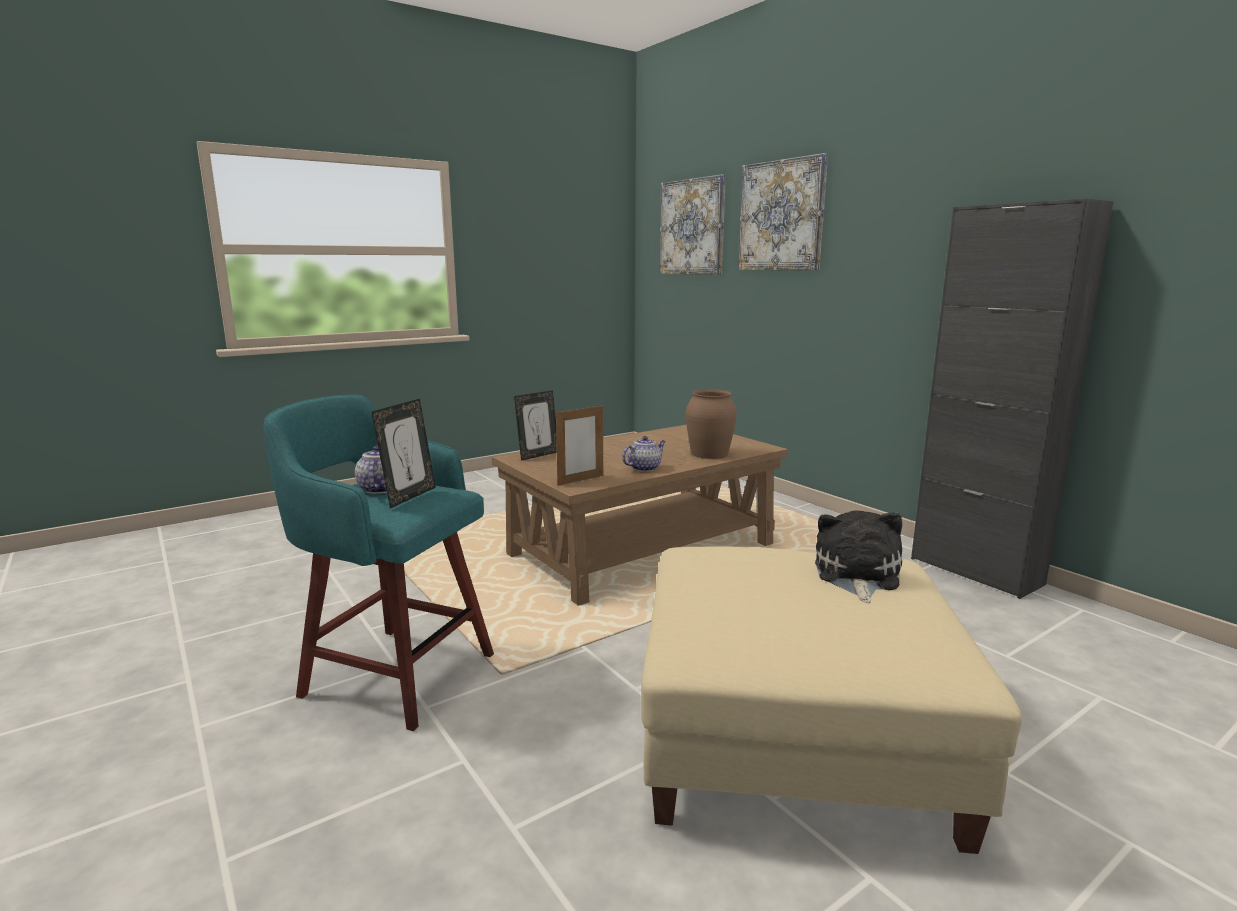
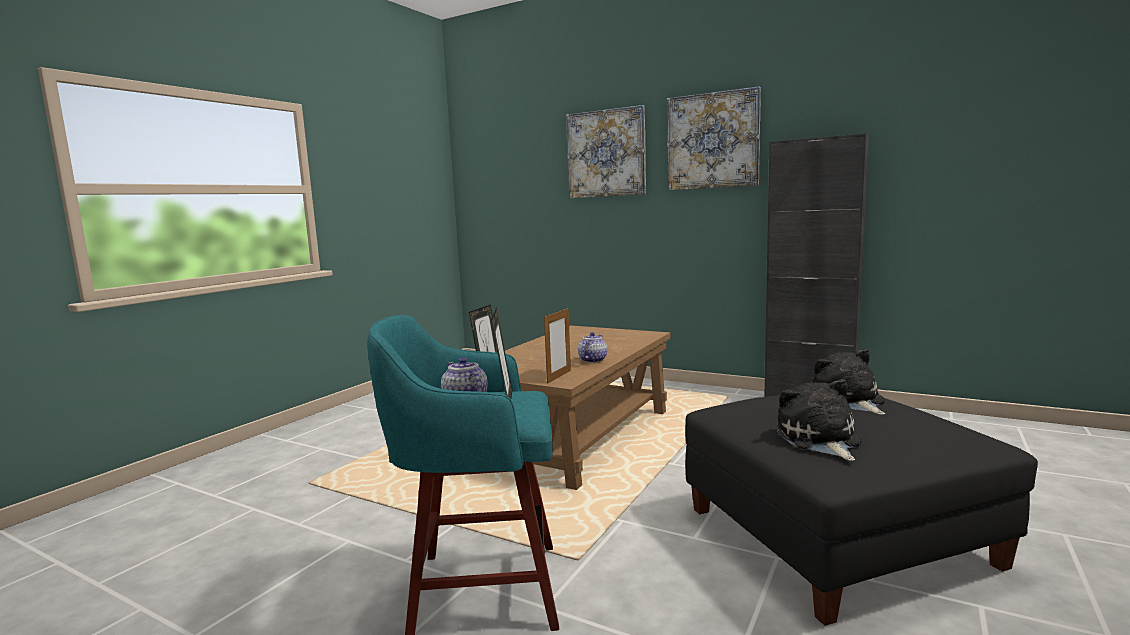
camera: 25 degrees left, 5 degrees down
beige ottoman [641,547,1022,854] -> black ottoman [685,396,1038,626]
picture [660,174,726,275] -> picture moved to [667,86,761,190]
brown vase [686,389,737,459] -> none
none -> plush toy [777,379,862,461]

